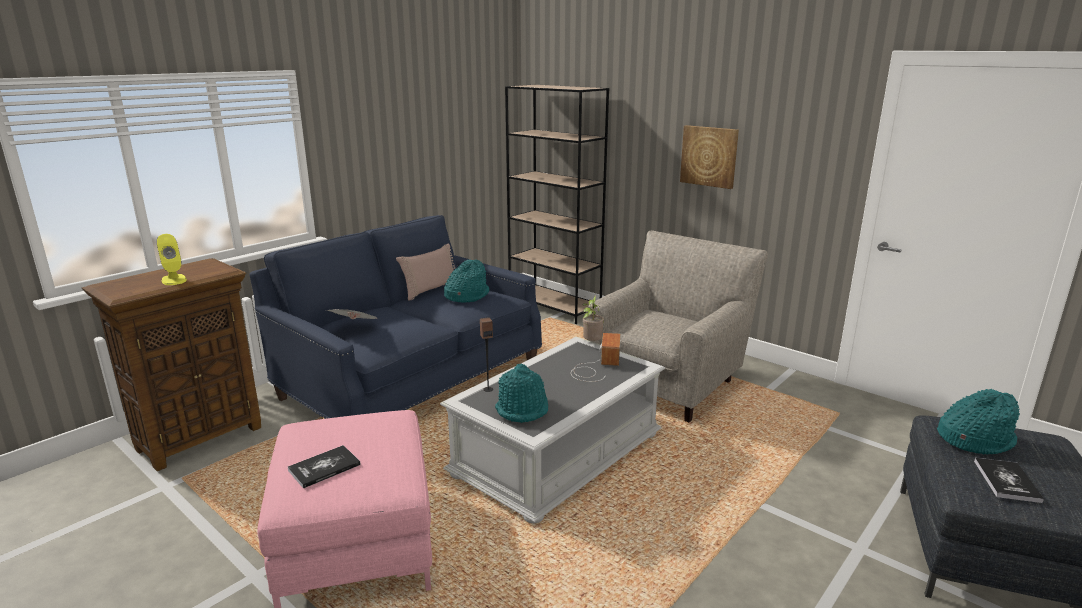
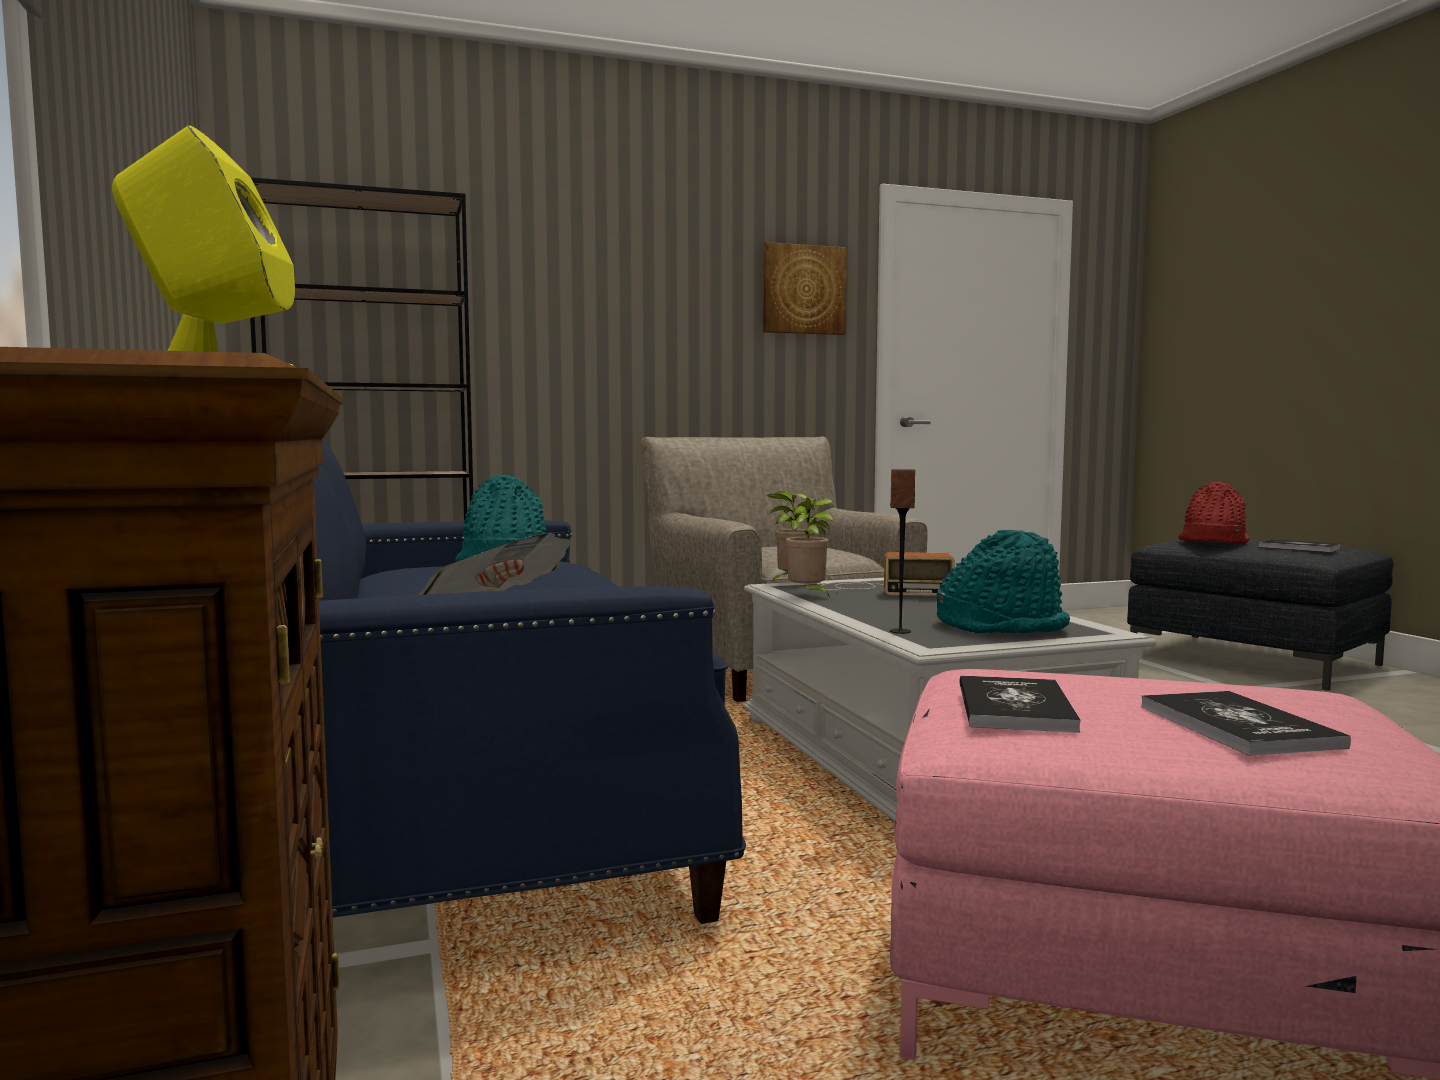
camera: 60 degrees left, 15 degrees down
beige pillow [396,244,455,301] -> none
radio [571,333,620,382] -> radio turned 150 degrees clockwise [821,552,955,596]
picture [680,125,739,189] -> picture moved to [763,242,847,335]
turquoise hat [937,389,1020,455] -> red hat [1178,482,1249,544]
none -> potted plant [786,498,833,598]
none -> book [959,676,1081,733]

